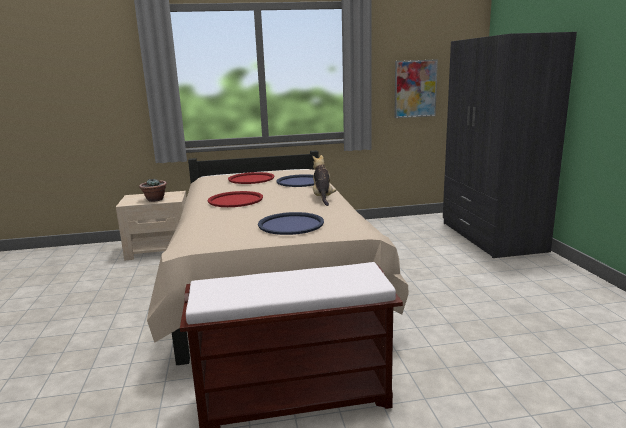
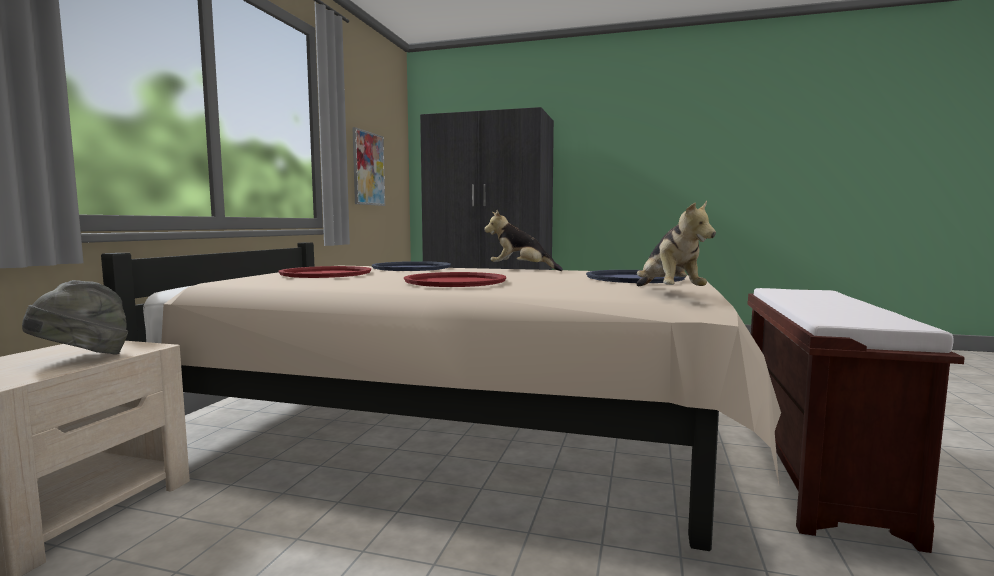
camera: 65 degrees left, 10 degrees down
potted plant [139,179,167,202] -> grey hat [22,280,128,355]
none -> plush toy [636,201,716,286]

